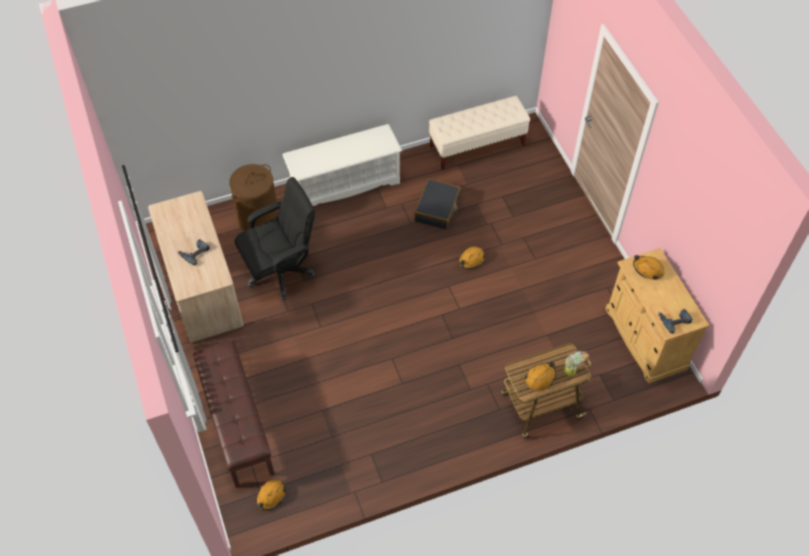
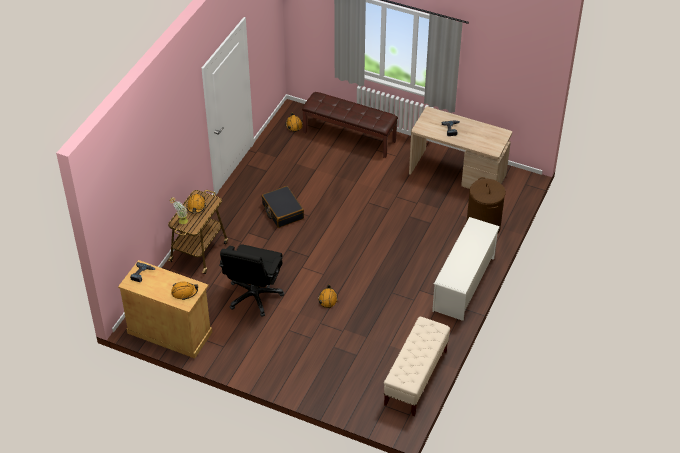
camera: 135 degrees right, 10 degrees down
black office chair [234,177,315,300] -> black office chair moved to [219,244,284,317]
black suitcase [414,179,461,230] -> black suitcase moved to [262,186,304,228]

